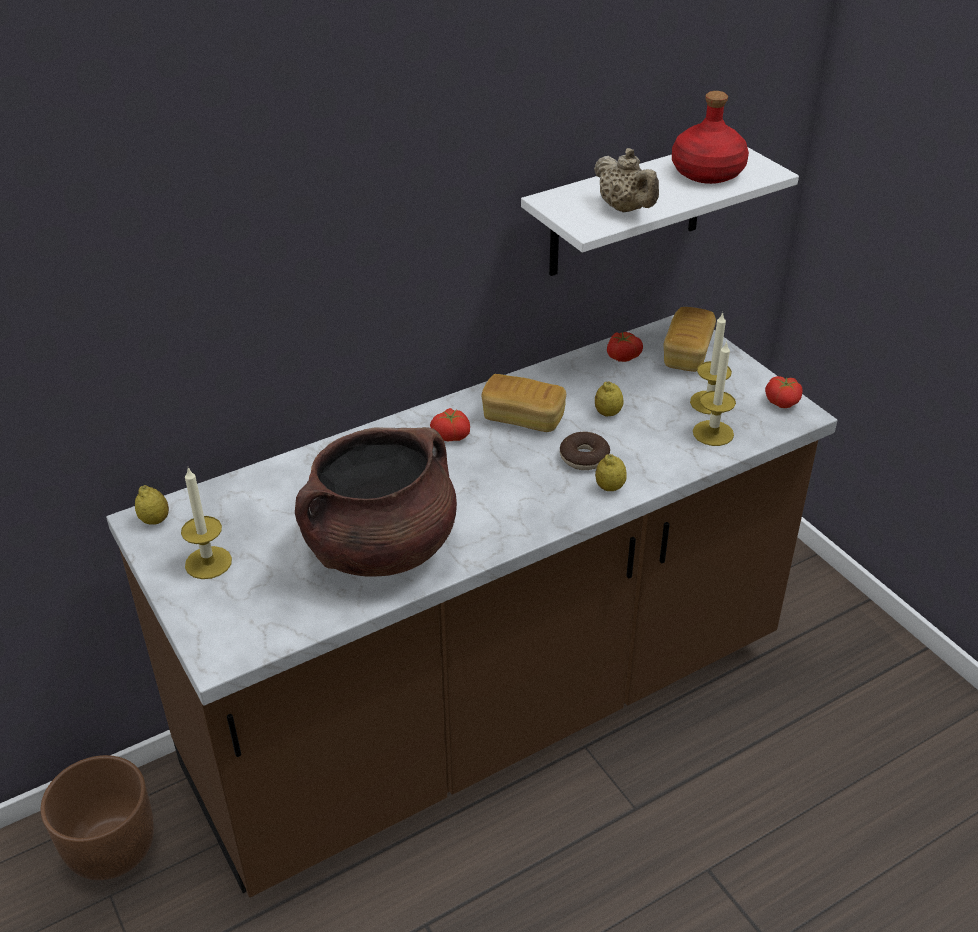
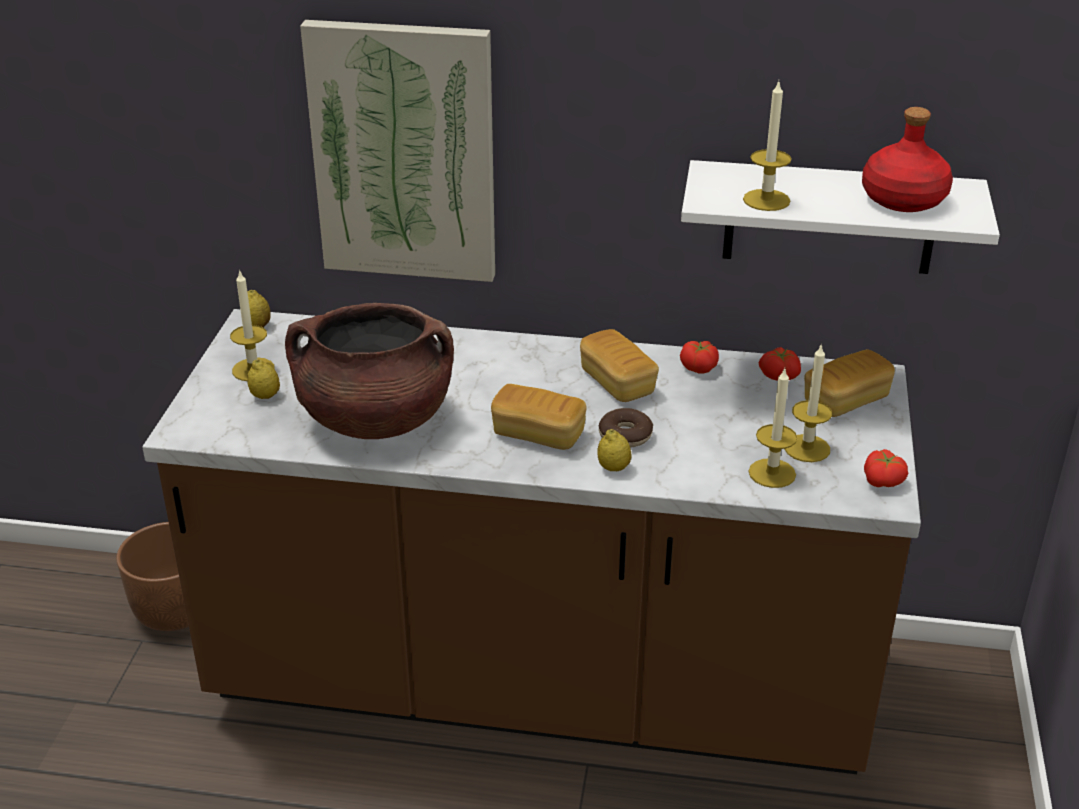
camera: 40 degrees right, 5 degrees down
tomato [430,408,470,441] -> tomato moved to [680,341,719,374]
beige teapot [594,148,659,212] -> candle [743,81,792,211]
lemon [595,381,624,416] -> lemon moved to [247,359,280,399]
none -> picture [300,20,495,282]
none -> bread [491,384,587,450]

